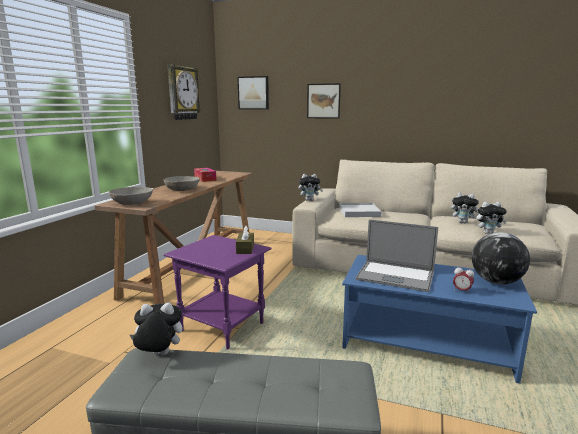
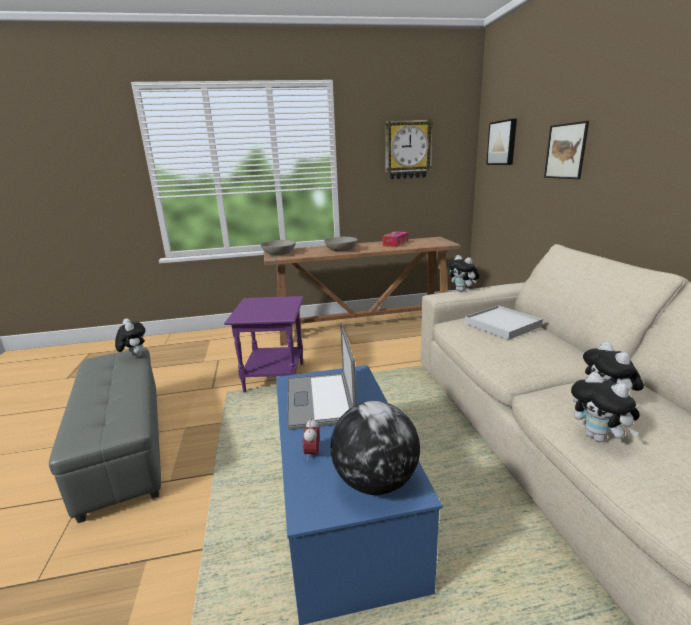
camera: 60 degrees right, 5 degrees up
brown tissue box [236,226,254,254] -> none

